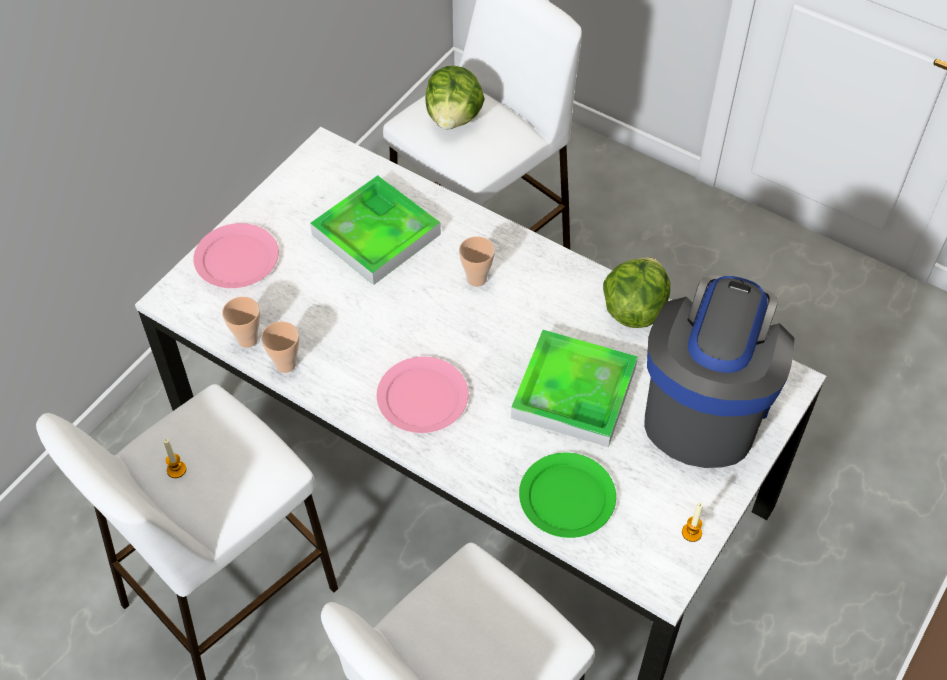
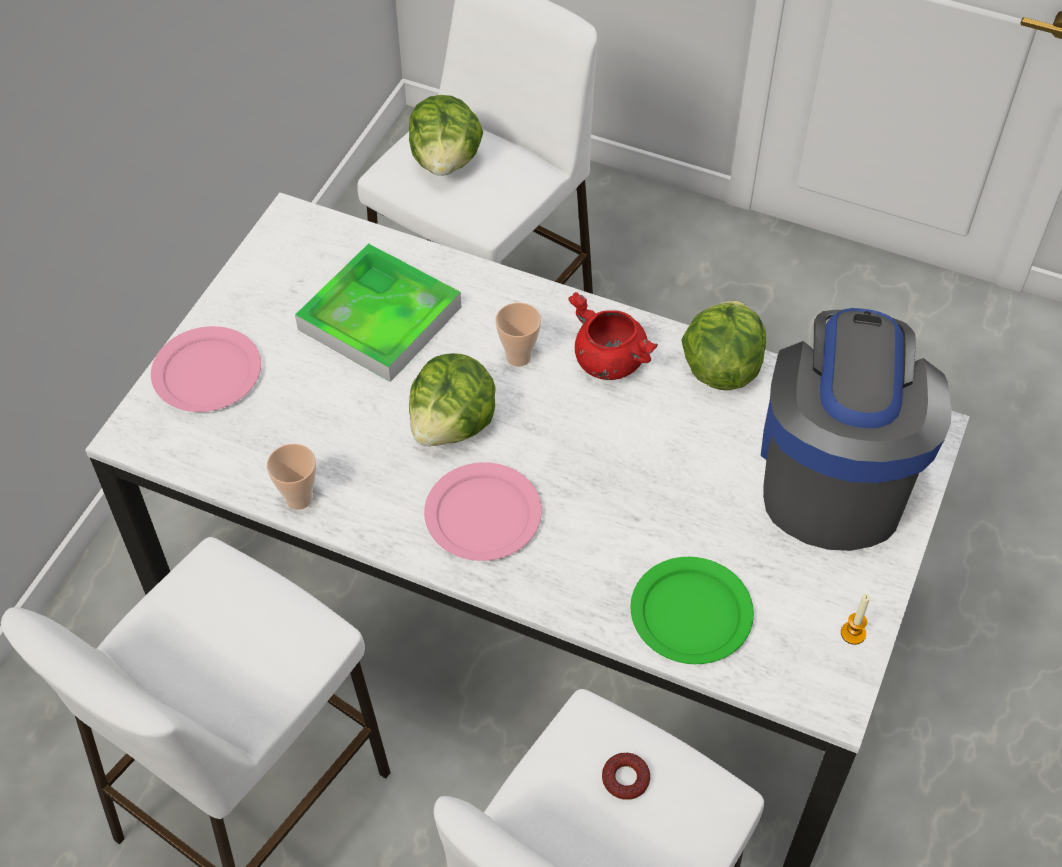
camera: 10 degrees left, 0 degrees up
candle [163,439,186,478] -> none
cup [222,297,260,348] -> none
tray [511,330,638,447] -> none
none -> lettuce [409,353,496,446]
none -> red cooking pot [568,292,658,380]
none -> donut [602,753,650,800]

